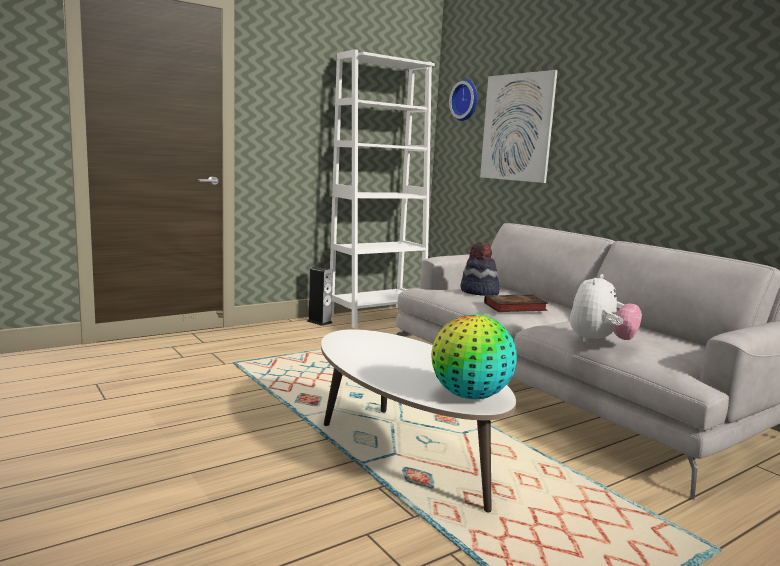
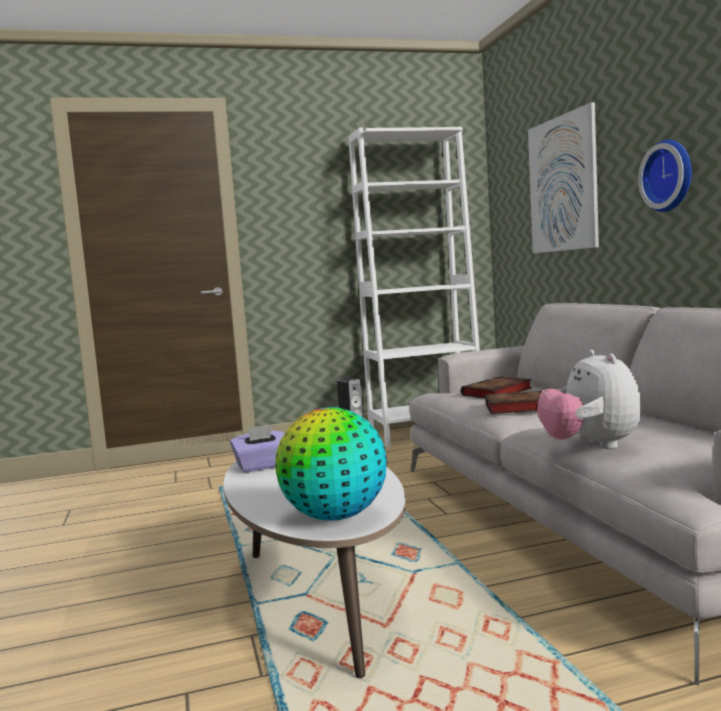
camera: 20 degrees right, 5 degrees down
wall clock [449,79,478,121] -> wall clock moved to [638,140,692,212]
hat [460,242,500,296] -> book [461,376,532,398]
plush toy [570,274,642,344] -> plush toy turned 120 degrees clockwise [537,350,642,449]
none -> purple tissue box [230,425,284,472]

